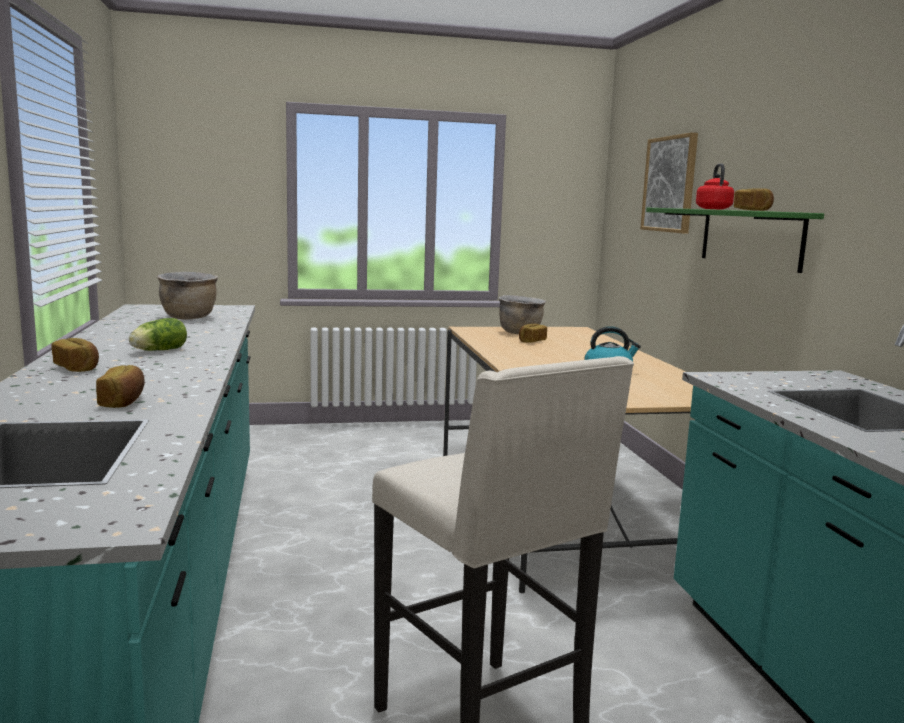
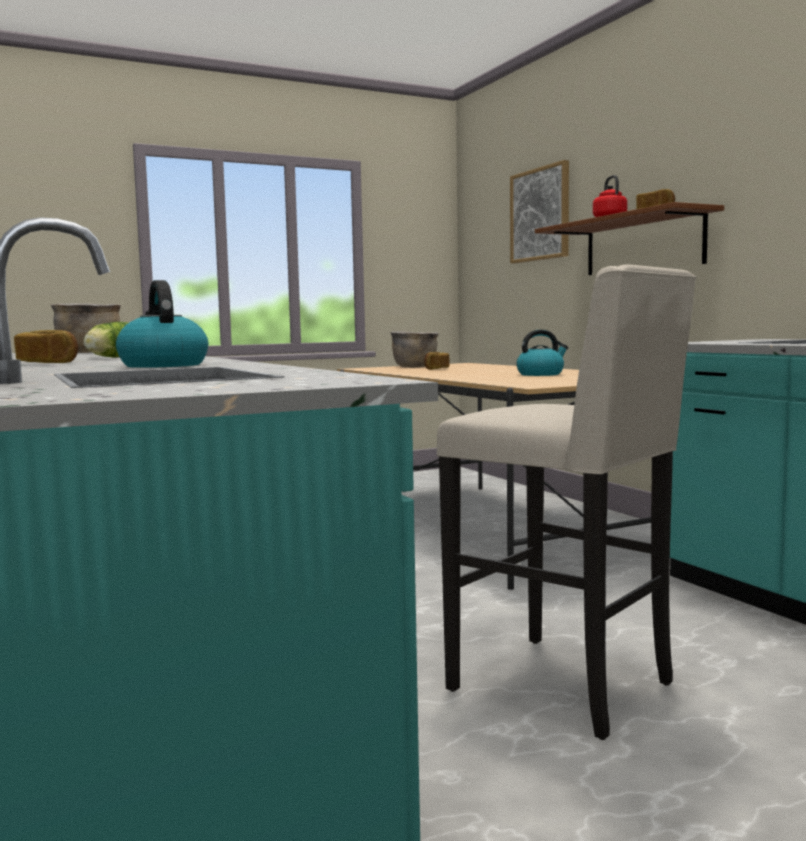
camera: 15 degrees left, 5 degrees down
bread [96,365,145,408] -> kettle [116,280,208,368]
green shelf [646,208,824,273] -> brown shelf [535,202,724,275]

